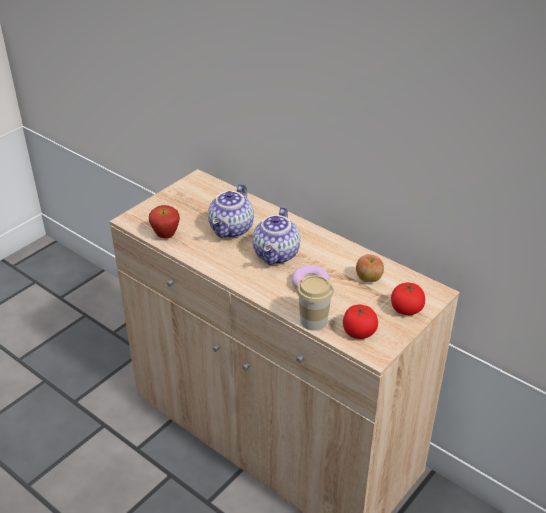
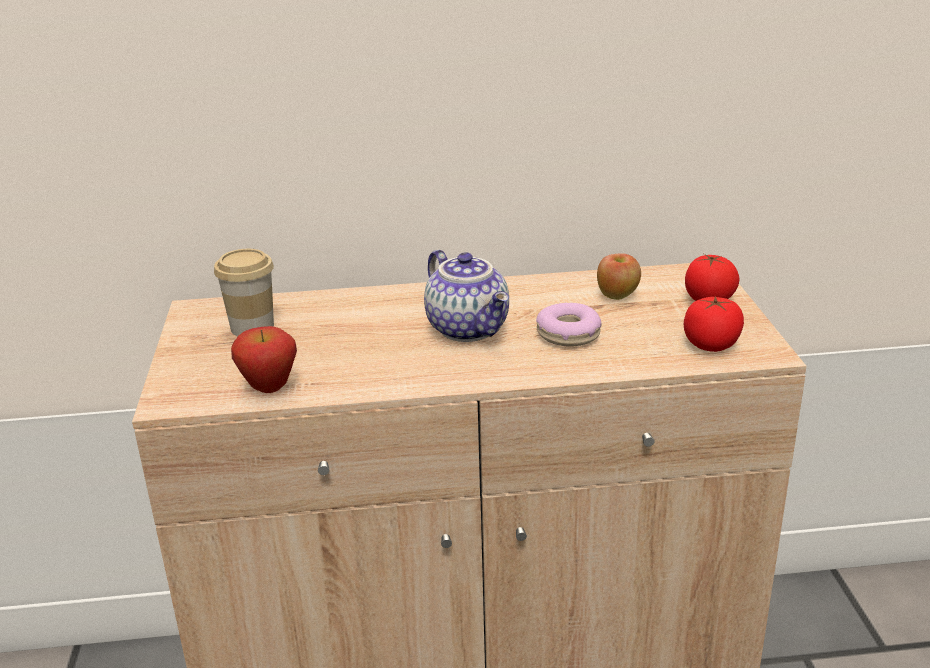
camera: 45 degrees left, 10 degrees down
teapot [208,184,254,238] -> none
cup [297,275,334,331] -> cup moved to [214,249,274,336]

